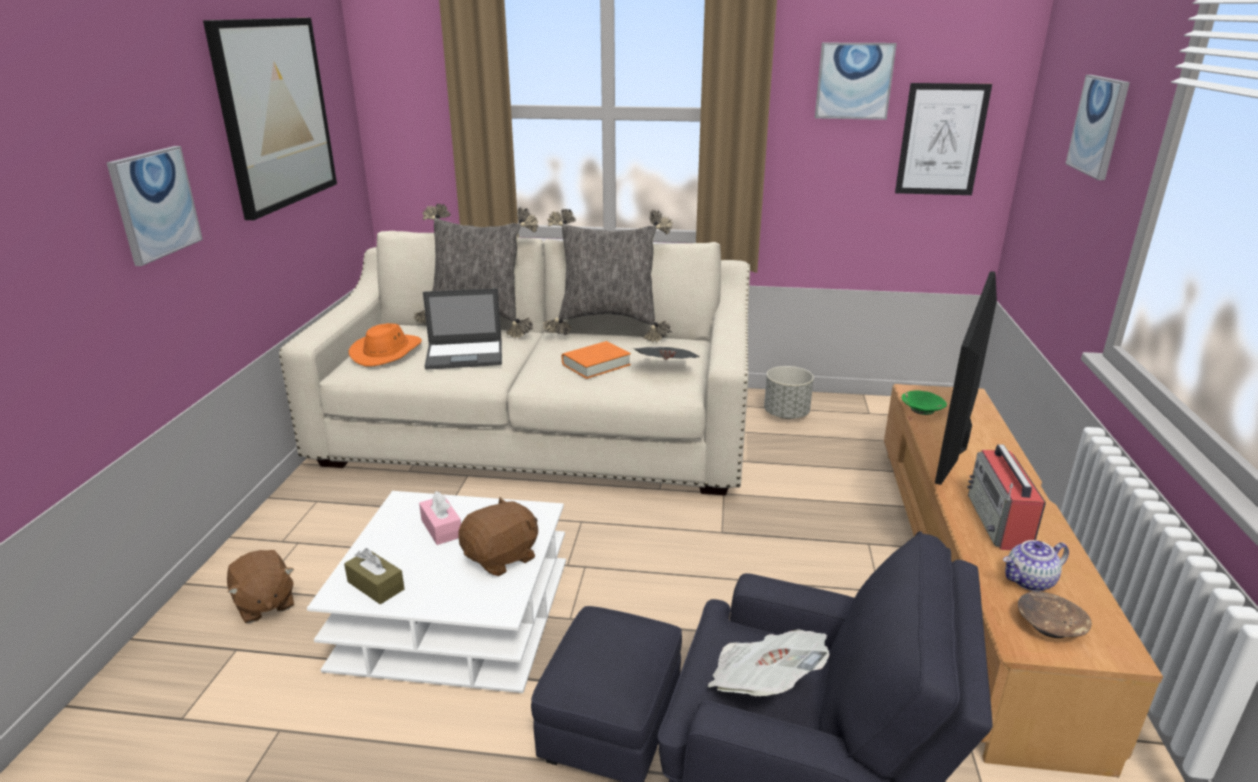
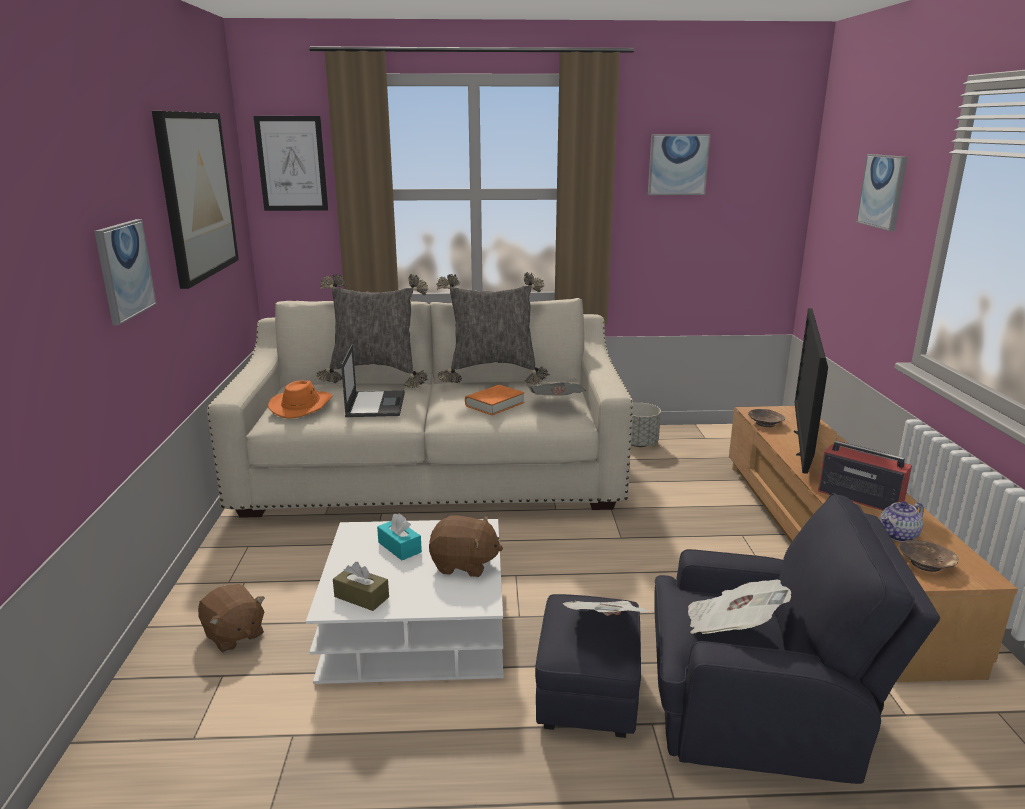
camera: 10 degrees left, 5 degrees down
pink tissue box [419,491,461,545] -> turquoise tissue box [377,514,422,560]
laptop [423,288,502,370] -> laptop turned 75 degrees counterclockwise [341,345,405,417]
brown plush toy [458,497,538,576] -> brown plush toy turned 60 degrees clockwise [429,515,503,577]
picture [895,83,992,195] -> picture moved to [254,116,328,211]
green bowl [902,391,947,415] -> brown bowl [748,409,785,427]
radio [967,444,1046,550] -> radio turned 135 degrees clockwise [818,433,912,511]
none -> newspaper [562,601,652,616]

